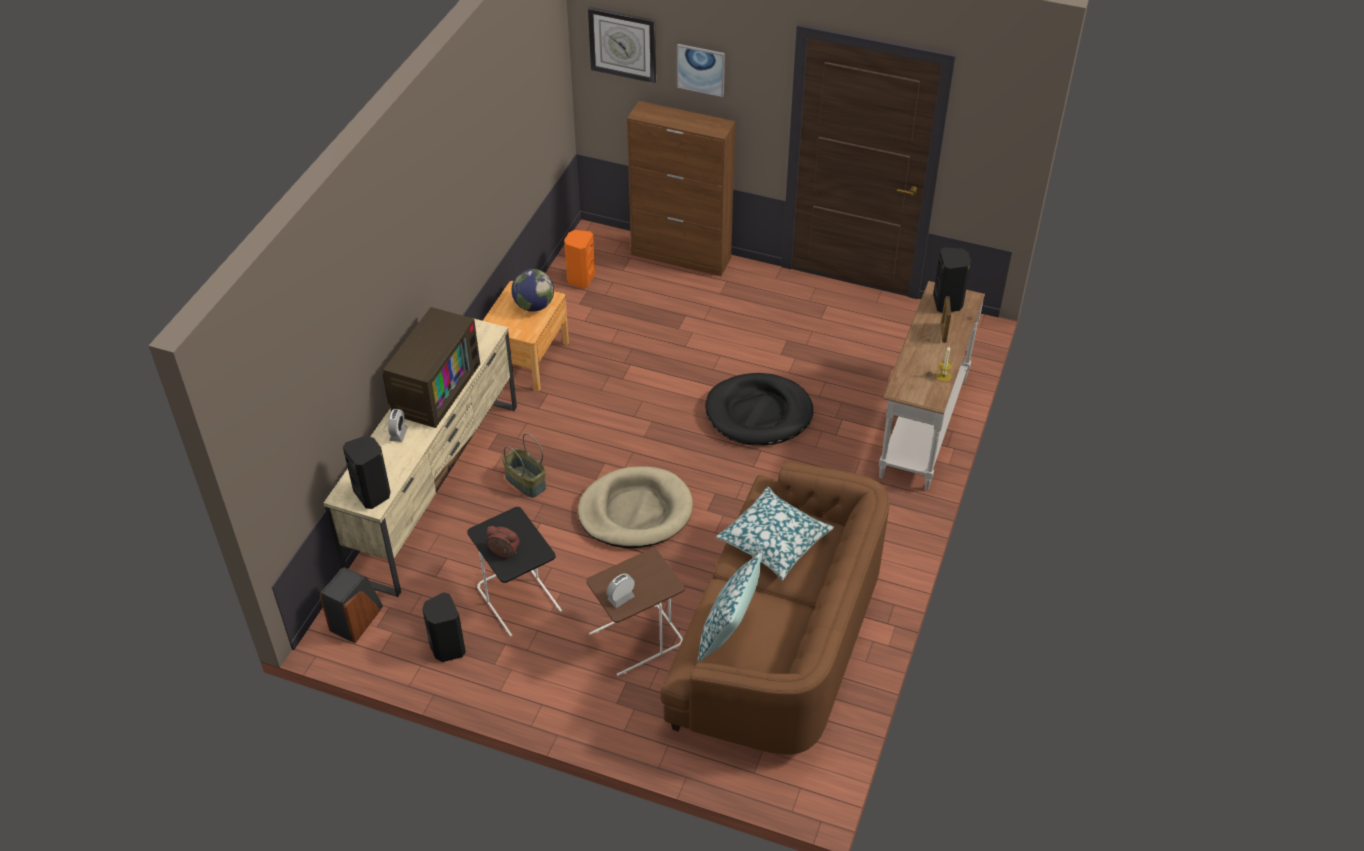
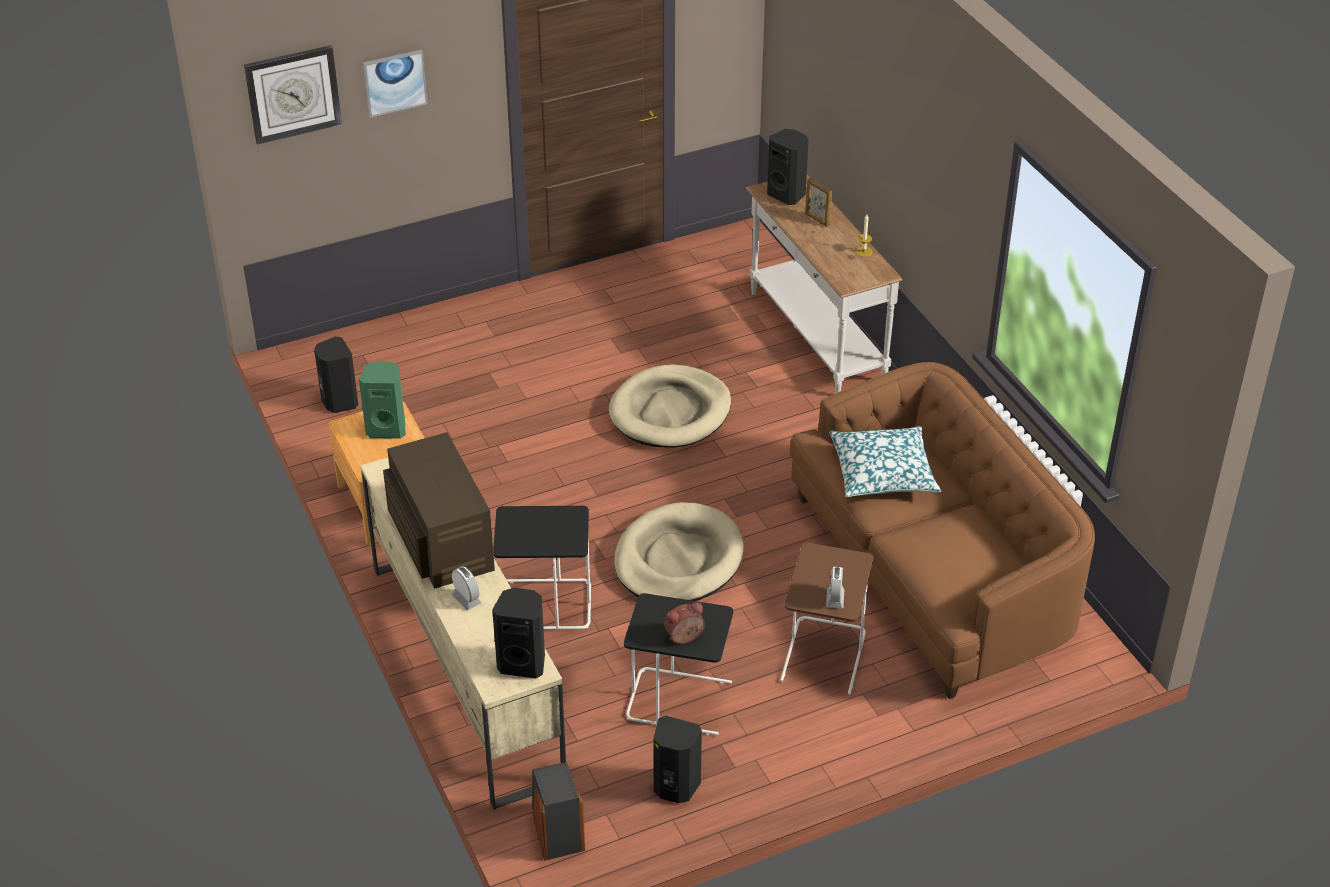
camera: 45 degrees left, 5 degrees down
basket [502,433,546,498] -> black side table [493,506,591,629]
globe [511,269,554,312] -> green speaker [359,361,406,439]
orange speaker [564,230,595,288] -> black speaker [314,336,358,413]
brown cabinet [627,101,735,276] -> none
pillow [698,552,762,662] -> none
black dog bed [705,373,814,446] -> beige dog bed [609,364,731,448]

